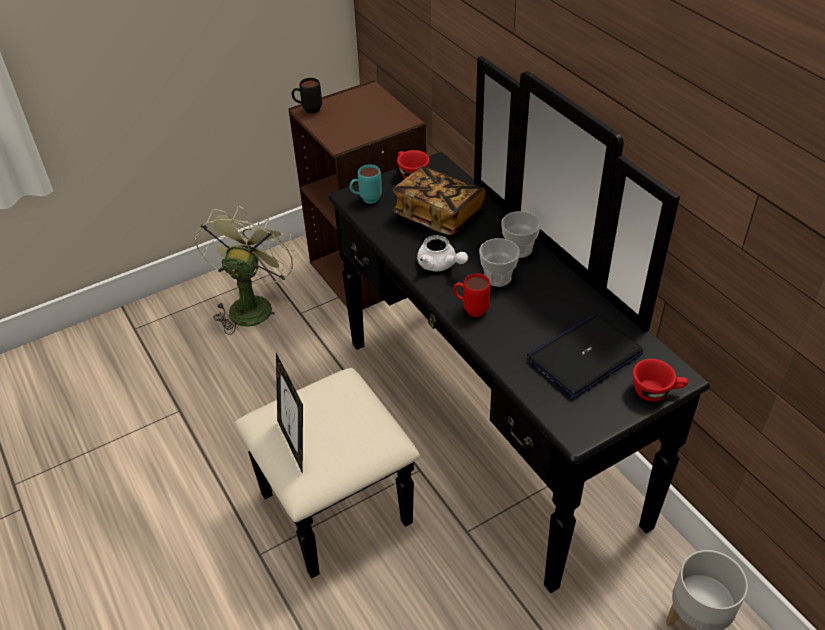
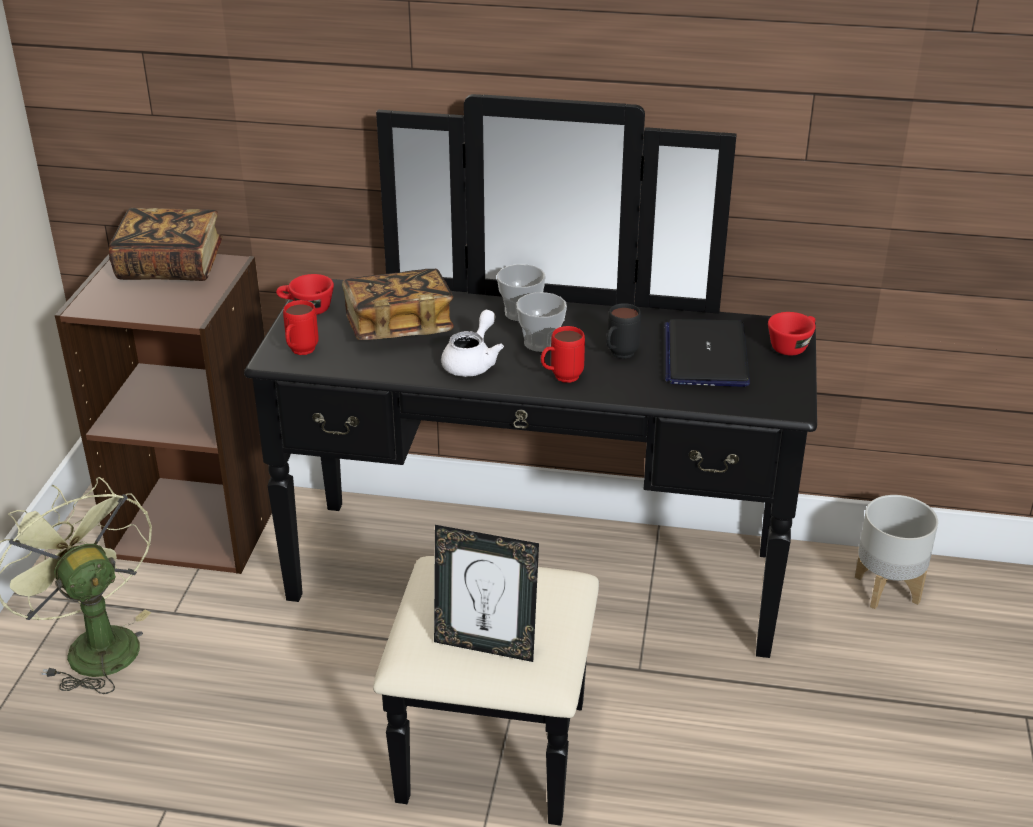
camera: 50 degrees left, 10 degrees down
black mug [292,78,322,114] -> black mug moved to [606,303,641,359]
turquoise mug [350,165,382,204] -> red mug [283,300,319,355]
white teapot [417,235,468,271] -> white teapot turned 60 degrees counterclockwise [441,310,504,377]
none -> book [109,208,223,281]

